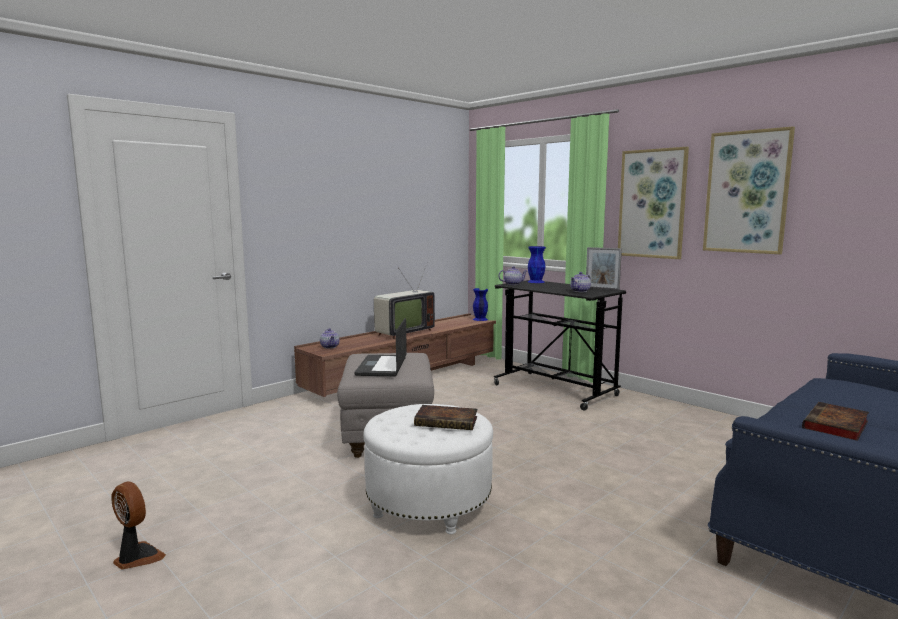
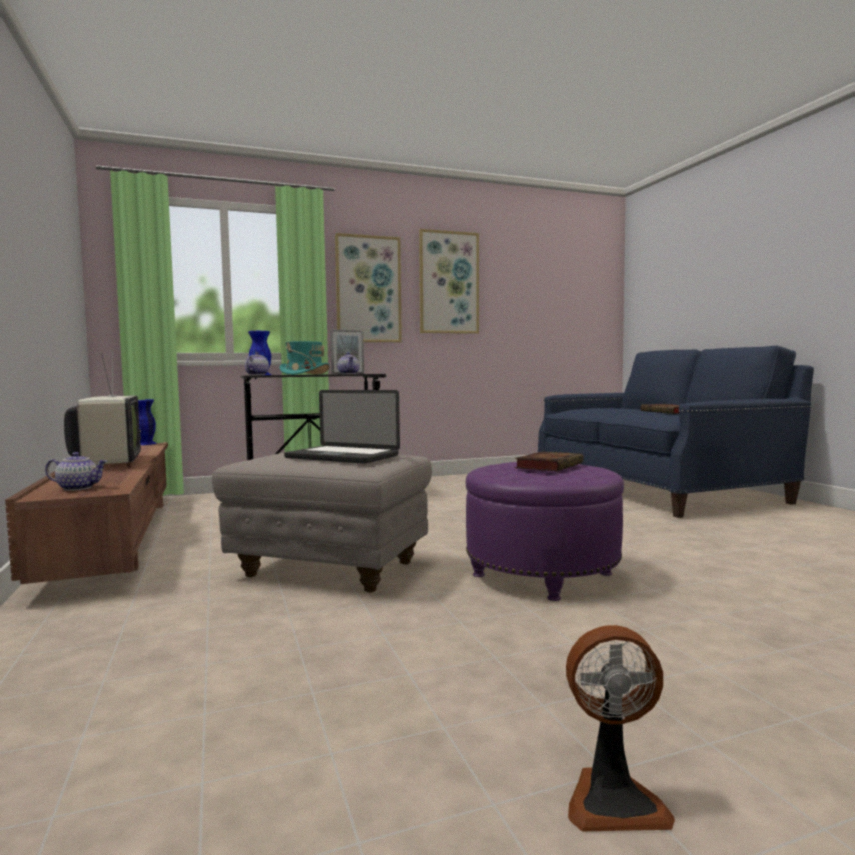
camera: 65 degrees left, 5 degrees down
fan [111,482,166,570] -> fan turned 150 degrees counterclockwise [566,625,675,831]
white ottoman [364,404,493,534] -> purple ottoman [466,462,624,601]
none -> turquoise hat [280,341,330,375]

